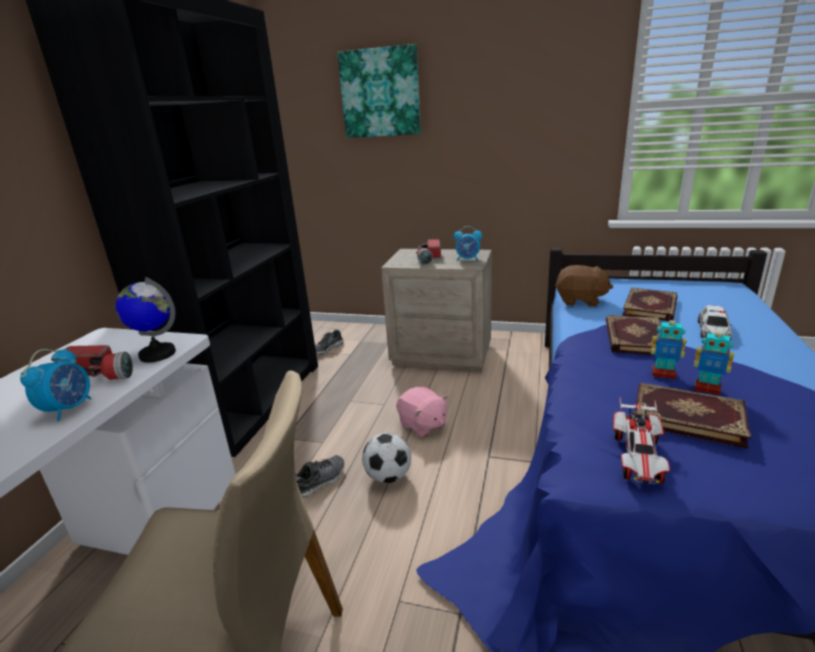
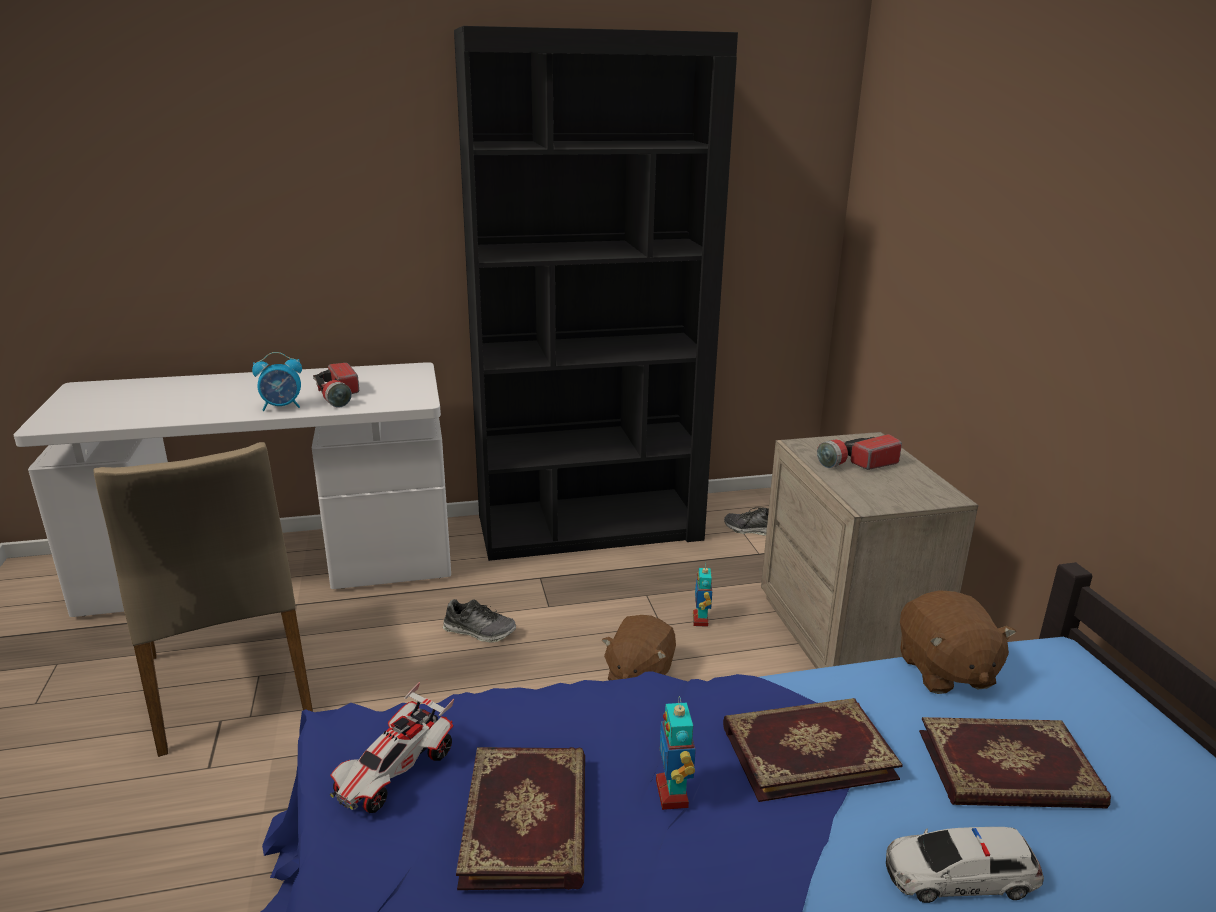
camera: 60 degrees right, 0 degrees up
globe [115,277,176,363] -> none
picture [337,44,421,138] -> none
football [362,433,411,483] -> none
pink plush toy [396,387,448,437] -> brown plush toy [602,615,676,680]
alarm clock [454,226,482,261] -> none
toy car [613,397,670,484] -> toy car turned 45 degrees counterclockwise [330,682,454,813]
toy robot [694,326,734,395] -> toy robot moved to [693,563,712,627]

